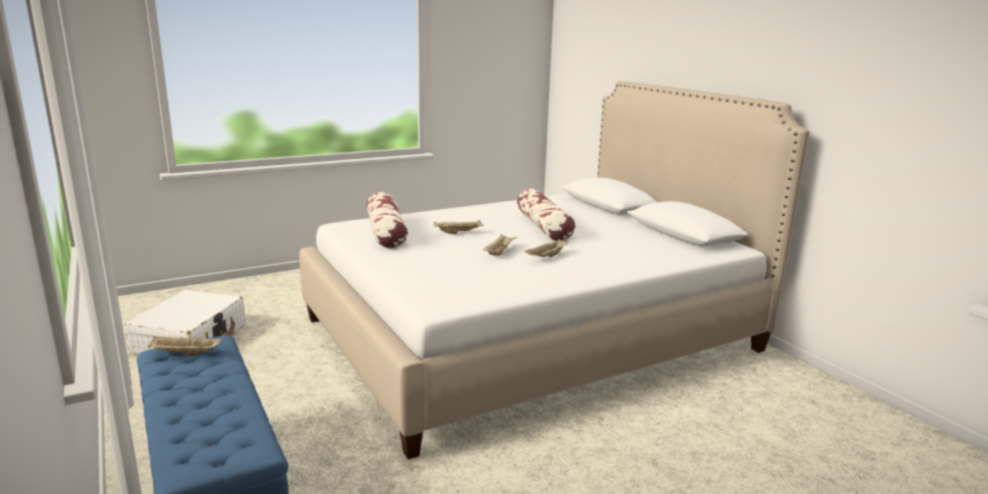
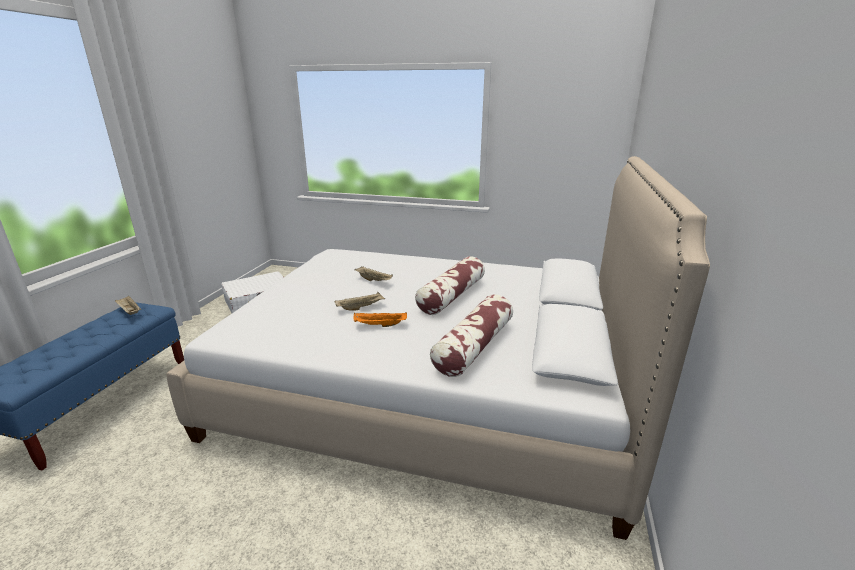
camera: 45 degrees right, 5 degrees up
pillow [366,192,408,248] -> pillow moved to [430,294,513,377]
beige tray [524,239,569,257] -> orange tray [354,312,407,327]

